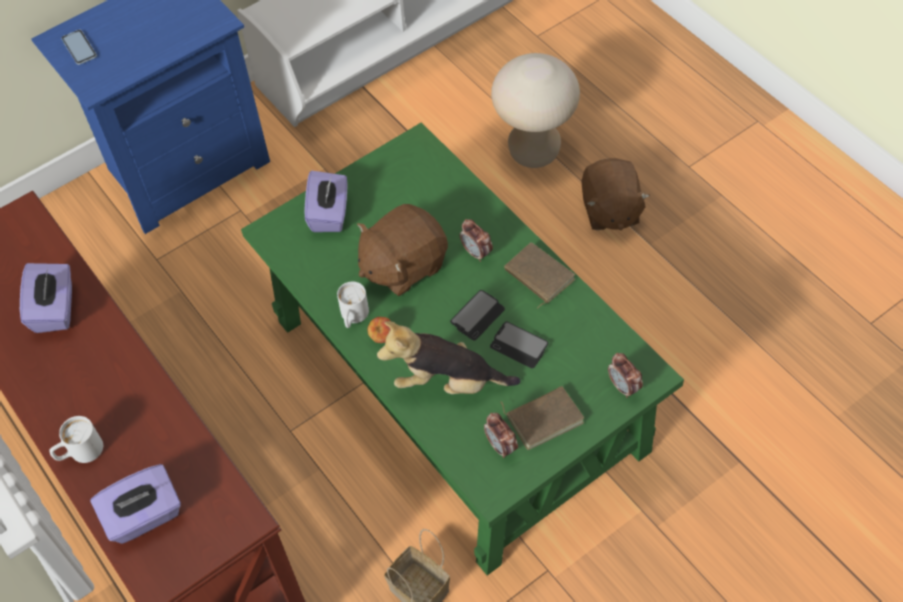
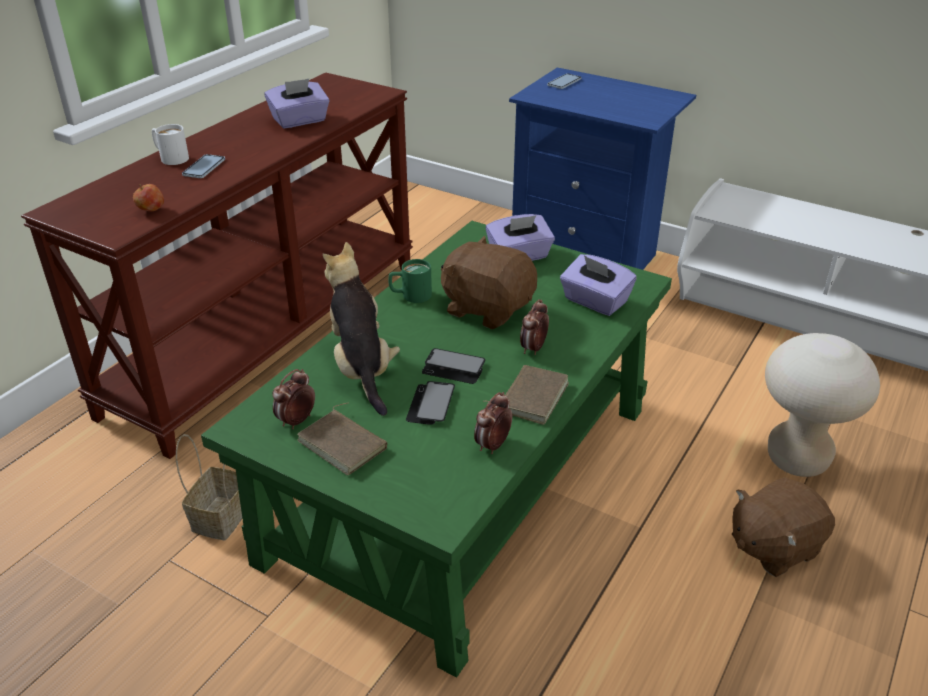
camera: 65 degrees right, 20 degrees down
purple tissue box [90,464,181,544] -> purple tissue box moved to [560,254,637,316]
white mug [337,281,369,328] -> green mug [388,259,432,303]
apple [368,317,390,343] -> apple moved to [133,184,164,211]
alarm clock [608,353,643,398] -> alarm clock moved to [474,392,513,454]
none -> phone [182,154,225,178]

